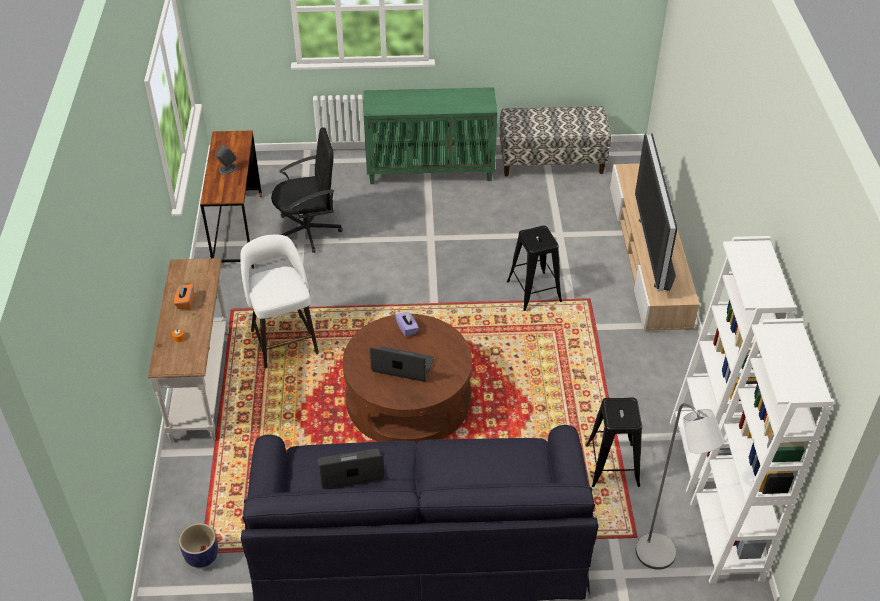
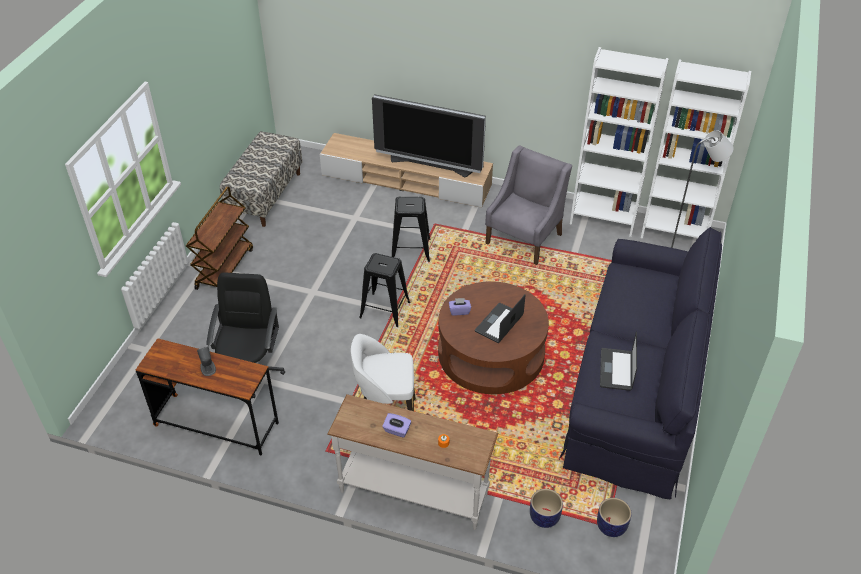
camera: 70 degrees left, 0 degrees up
orange tissue box [174,284,194,309] -> purple tissue box [382,413,411,438]
green cabinet [364,87,498,184] -> brown cart [186,186,253,290]
black stool [586,397,642,487] -> black stool moved to [359,253,410,327]
none -> grey armchair [485,146,572,265]
none -> planter [530,489,563,528]

